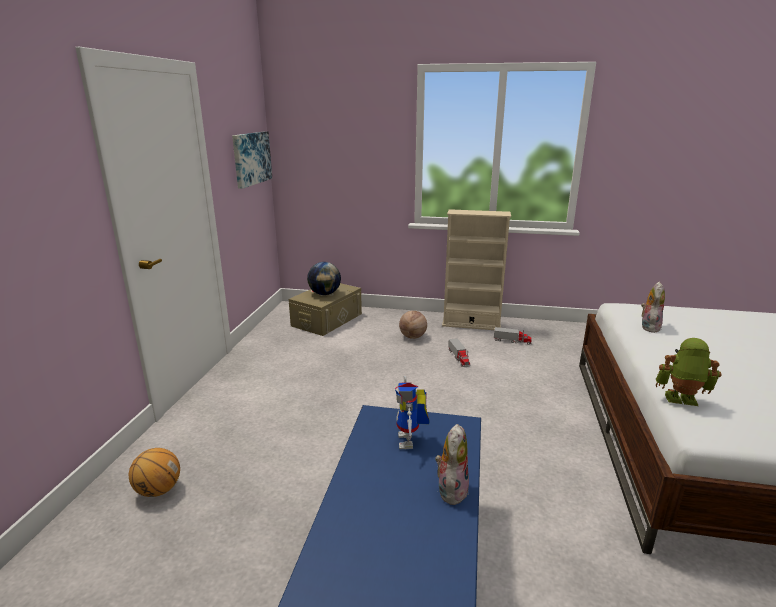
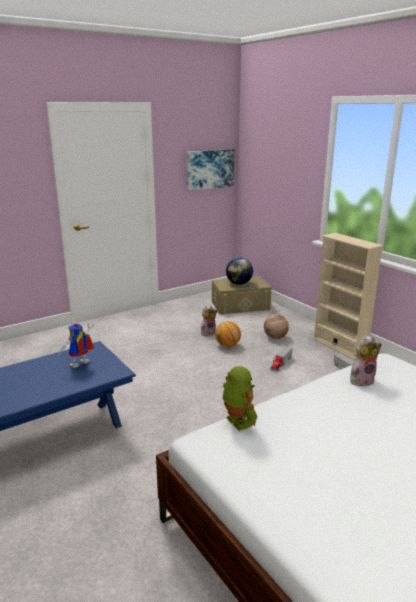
camera: 45 degrees right, 0 degrees up
basketball [129,448,180,497] -> basketball moved to [215,321,241,347]
plush toy [435,424,469,505] -> plush toy moved to [201,305,218,336]

